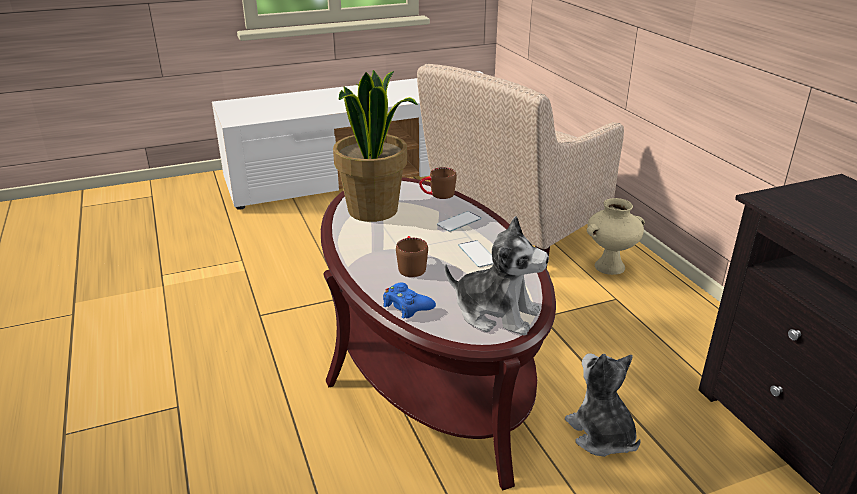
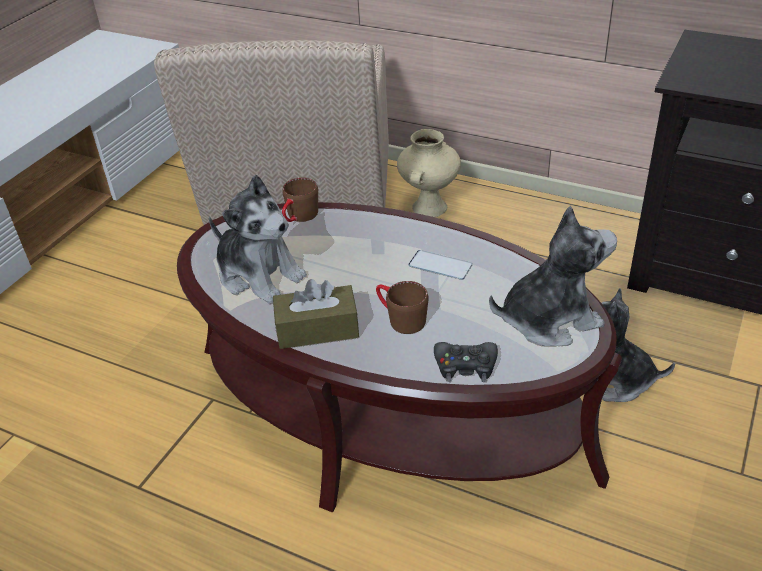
camera: 40 degrees left, 10 degrees up
potted plant [333,70,418,222] -> plush toy [209,175,307,304]
blue game controller [383,282,436,319] -> black game controller [434,342,498,382]
phone [437,211,482,232] -> none
none -> brown tissue box [273,279,359,349]

